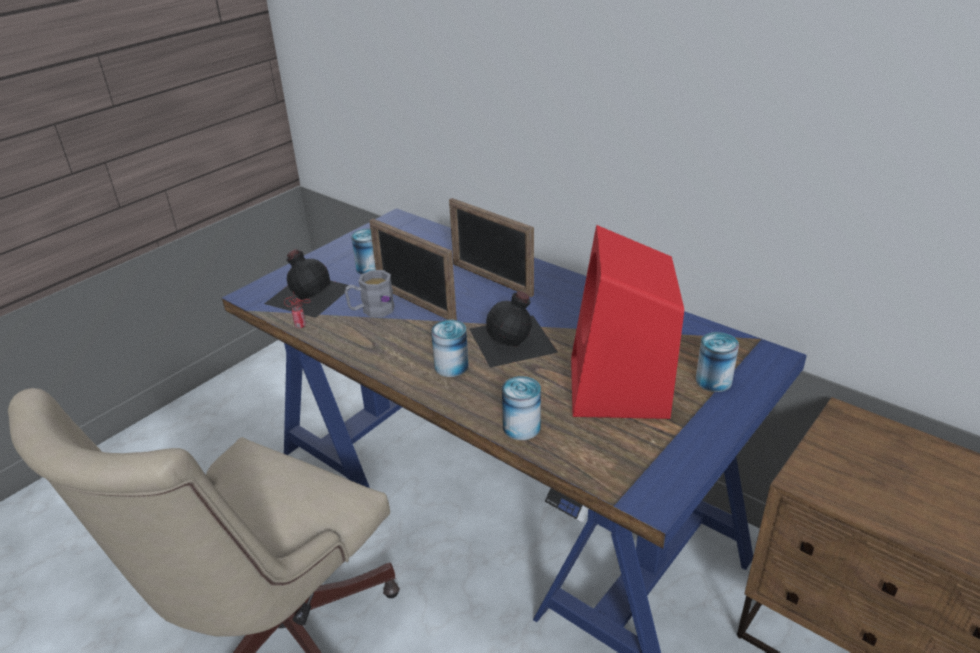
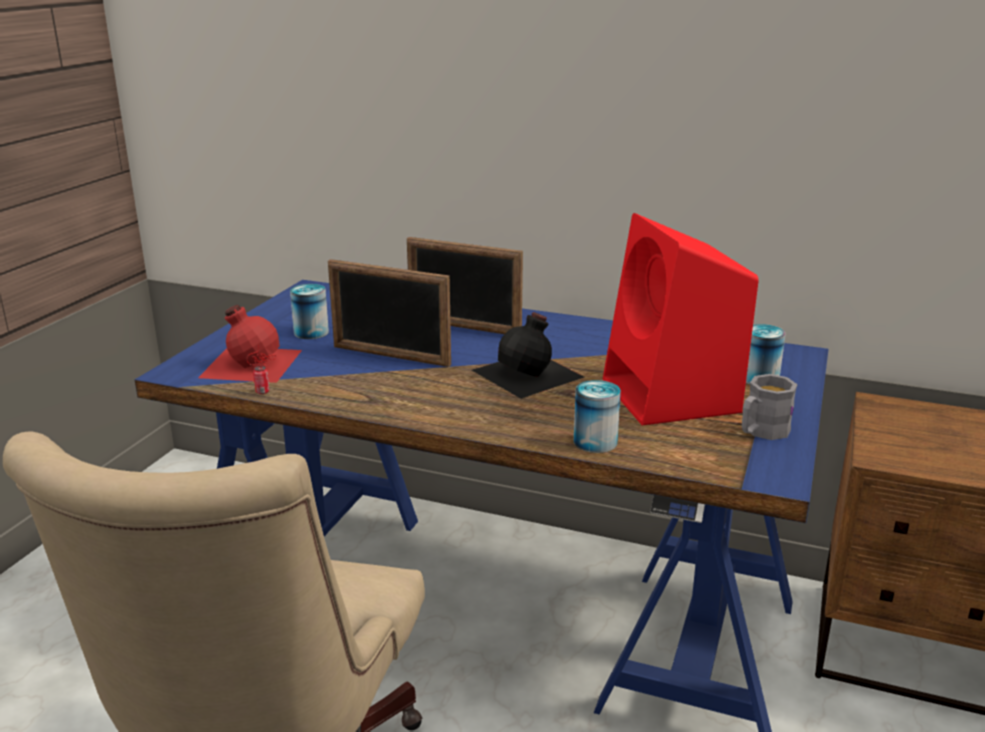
camera: 20 degrees left, 10 degrees down
black bottle [264,249,349,318] -> red bottle [198,305,302,383]
grey mug [345,270,395,317] -> grey mug moved to [742,374,798,440]
can [431,320,468,377] -> none

